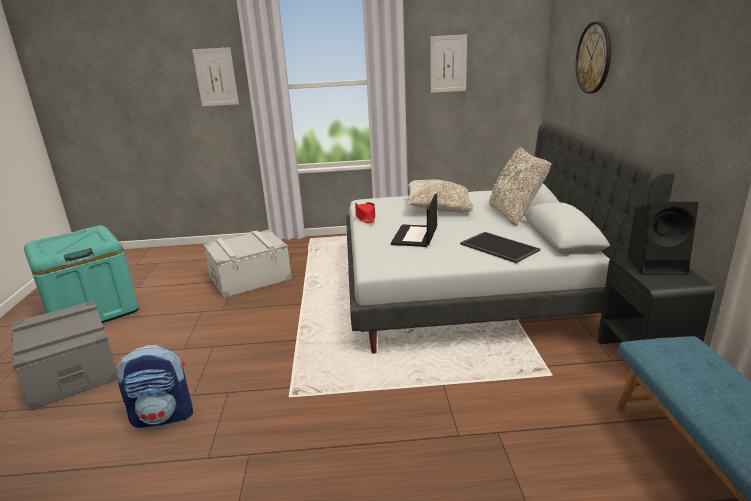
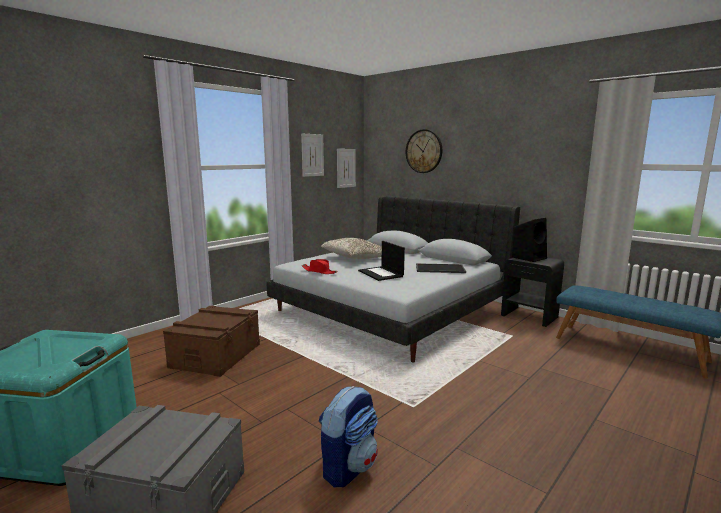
camera: 45 degrees left, 10 degrees down
picture [192,47,239,106] -> picture moved to [337,149,356,188]
grey storage box [203,230,292,298] -> brown storage box [163,306,260,377]
beige pillow [489,148,552,226] -> none

